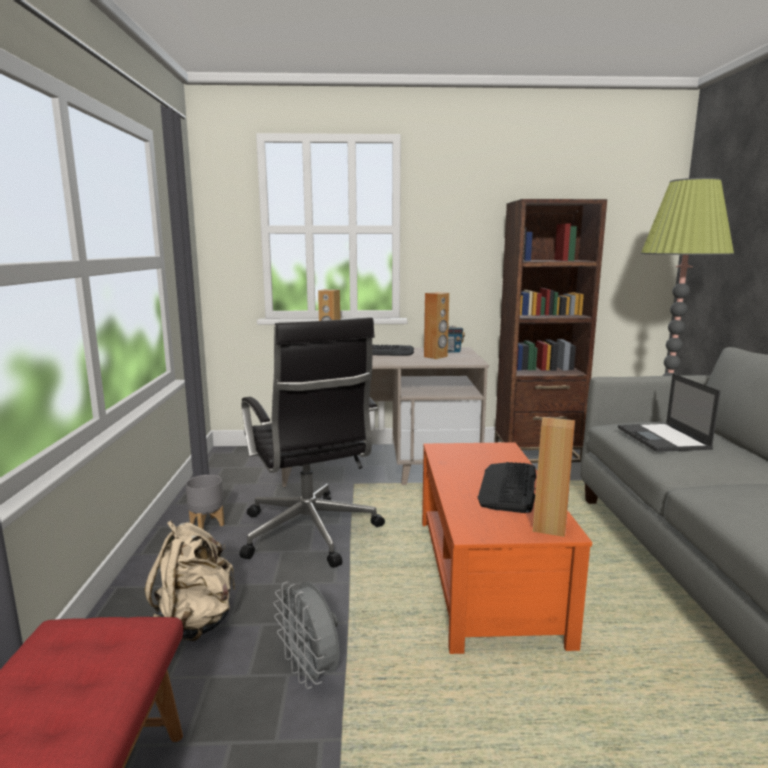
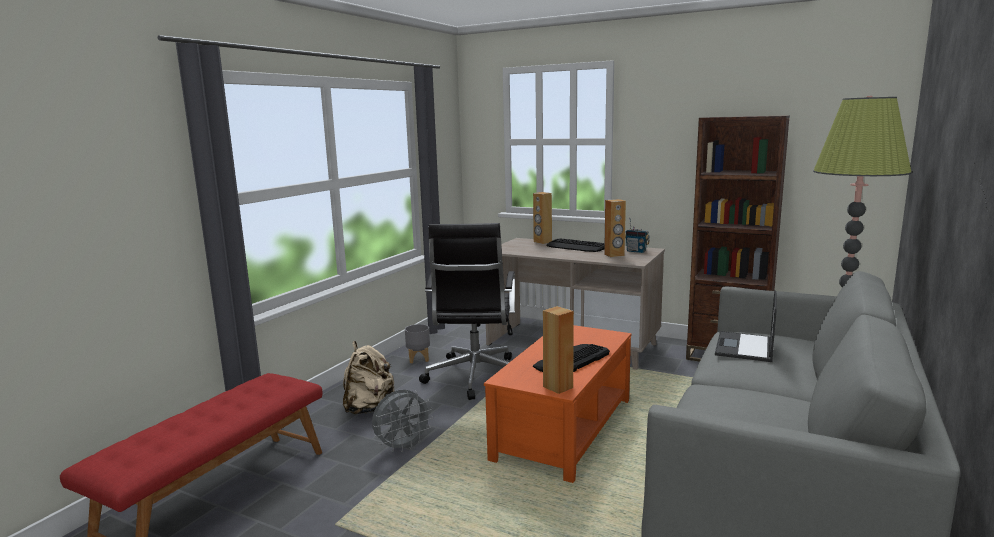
camera: 30 degrees right, 0 degrees up
grey fan [273,581,339,689] -> grey fan turned 120 degrees counterclockwise [372,390,433,452]

